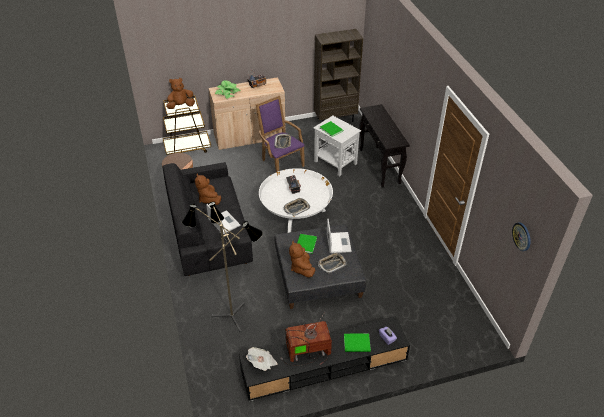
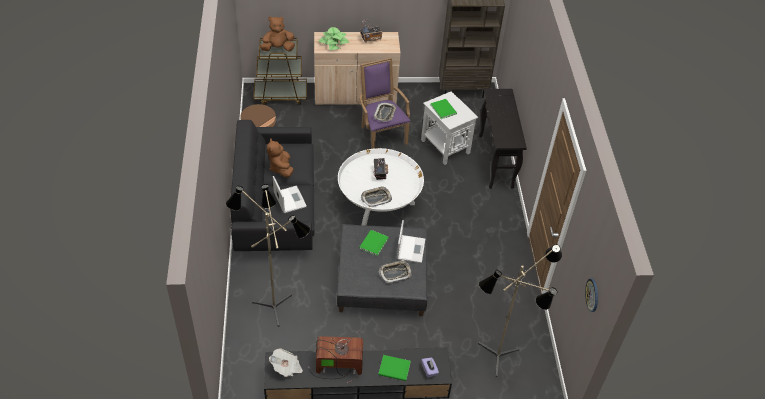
camera: 10 degrees right, 5 degrees up
brown plush toy [289,241,315,278] -> none
none -> floor lamp [478,244,562,377]

